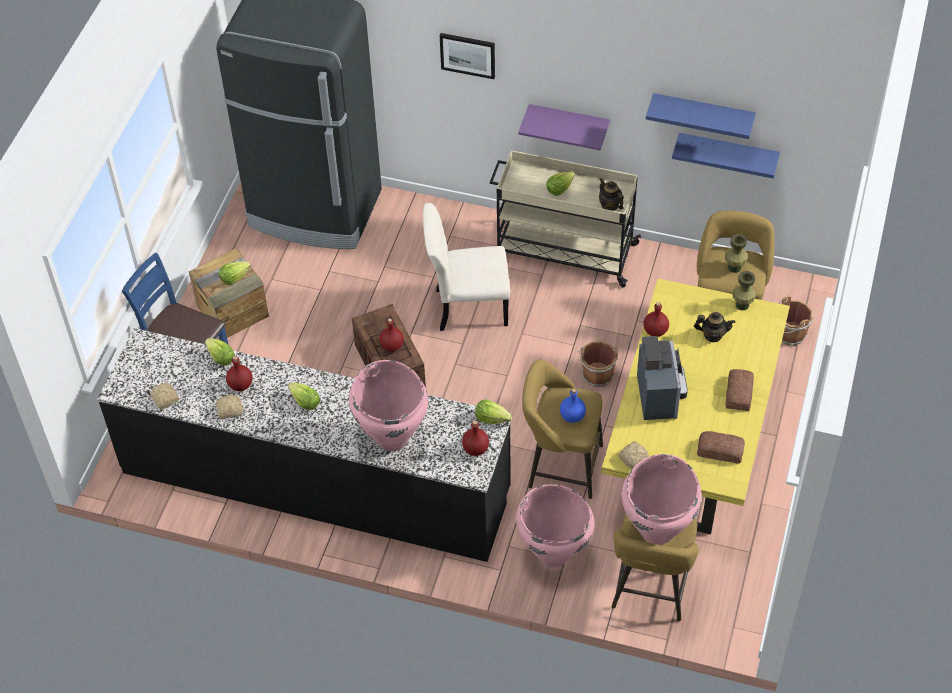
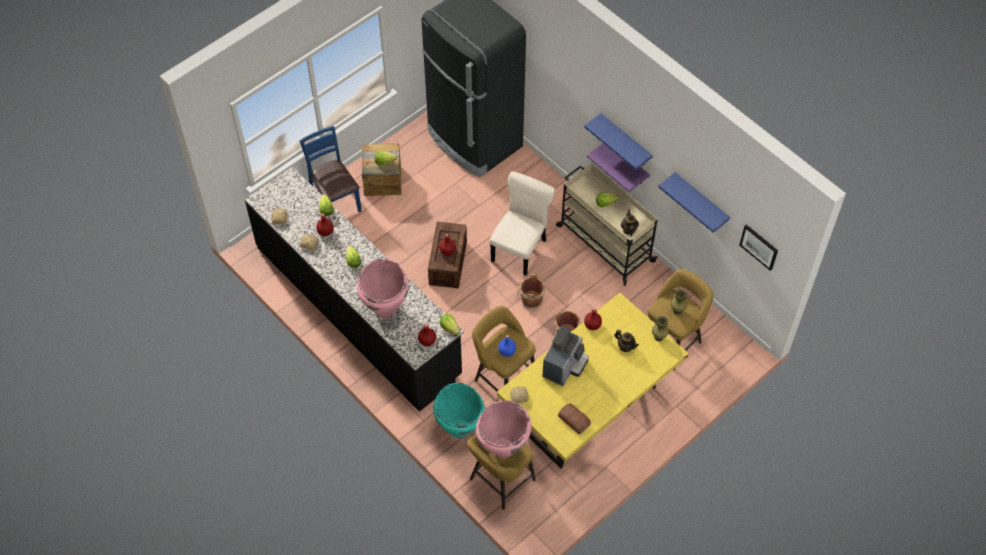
camera: 30 degrees right, 5 degrees up
beige chair [423,203,510,331] -> beige chair turned 90 degrees clockwise [489,171,555,276]
picture [440,33,495,79] -> picture moved to [740,225,778,271]
pink vase [516,484,595,568] -> turquoise vase [433,383,485,438]
blue shelf [672,133,780,179] -> blue shelf moved to [584,113,653,170]
bread [725,369,754,411] -> none
brown bucket [779,295,814,346] -> brown bucket moved to [517,274,545,308]

